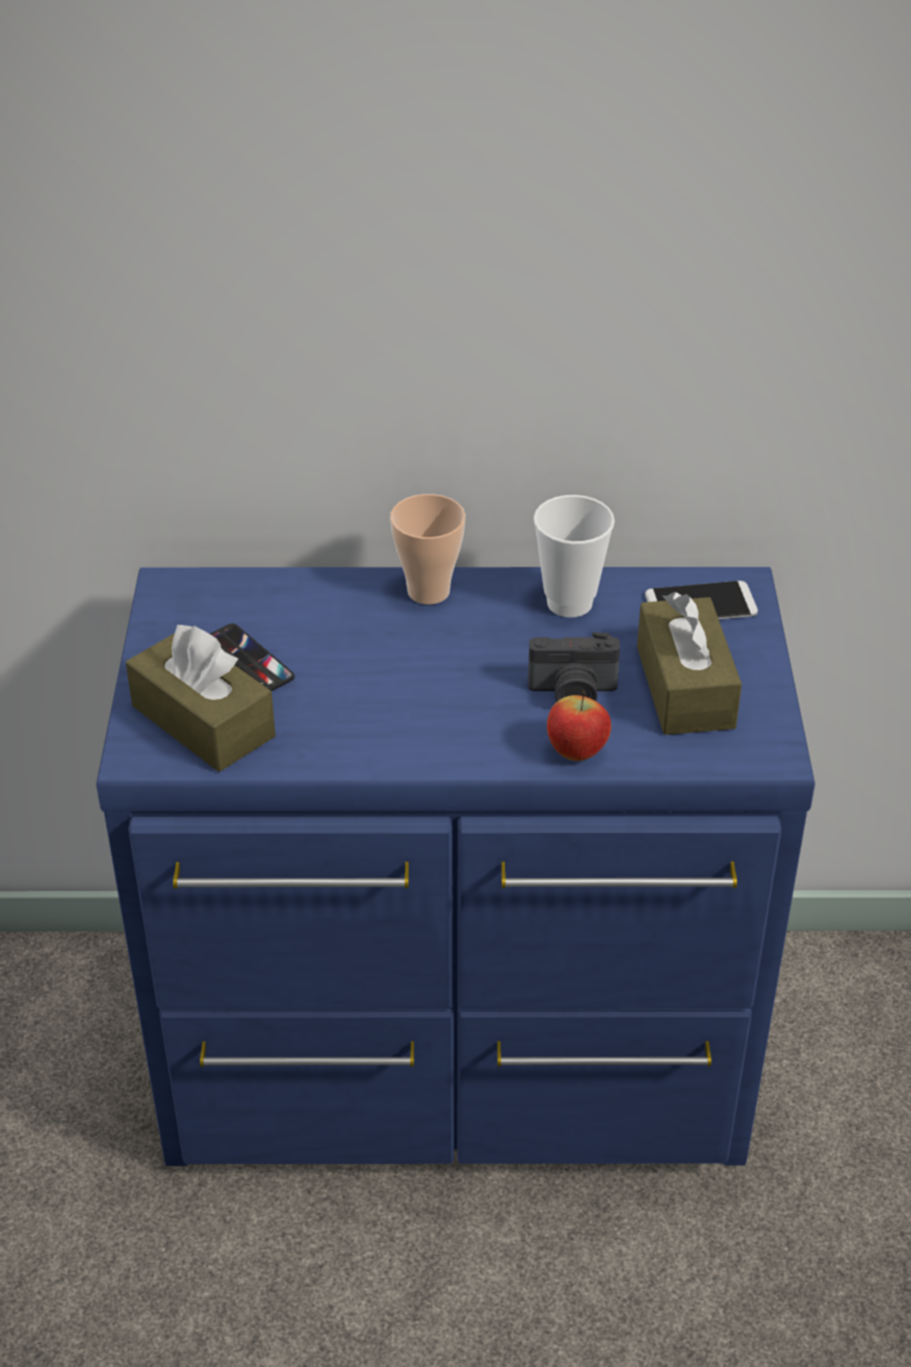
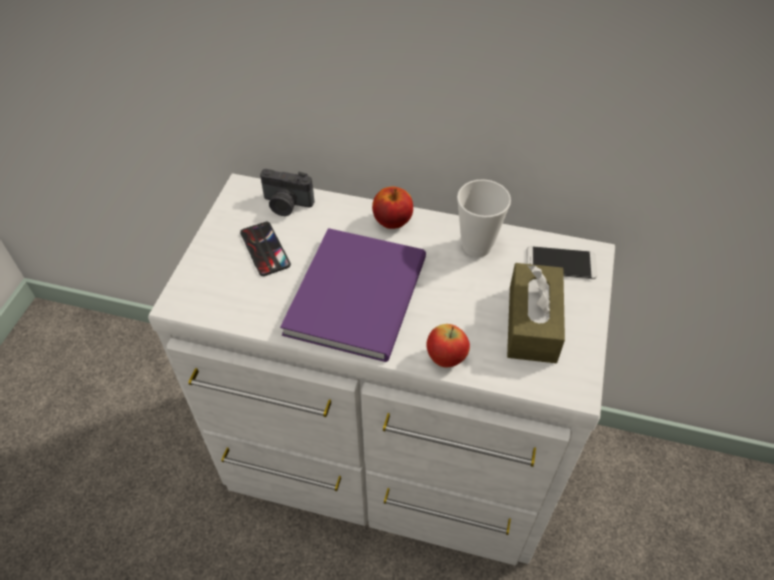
camera: 15 degrees right, 10 degrees up
blue dresser [96,567,815,1166] -> white dresser [148,173,615,565]
brown tissue box [126,624,275,772] -> none
cup [390,494,465,604] -> apple [372,187,413,229]
camera [528,632,620,702] -> camera moved to [260,169,314,216]
none -> purple book [280,228,426,362]

